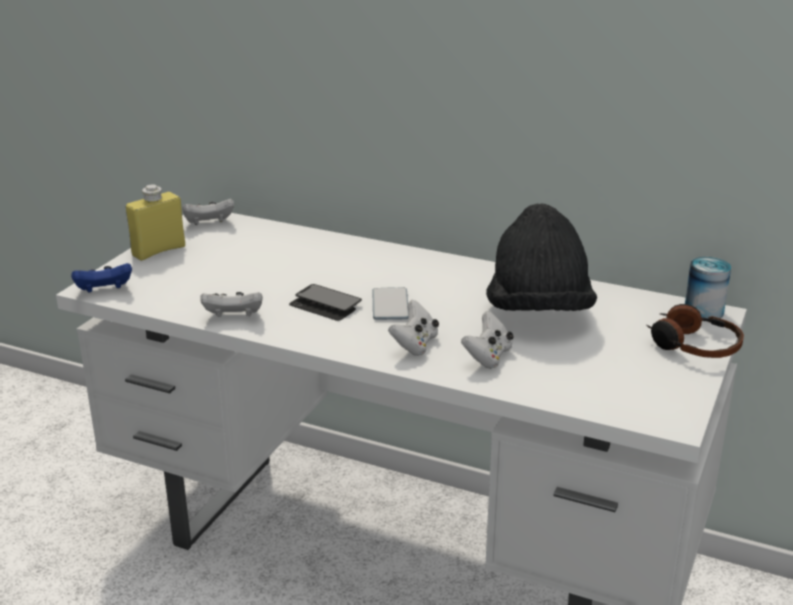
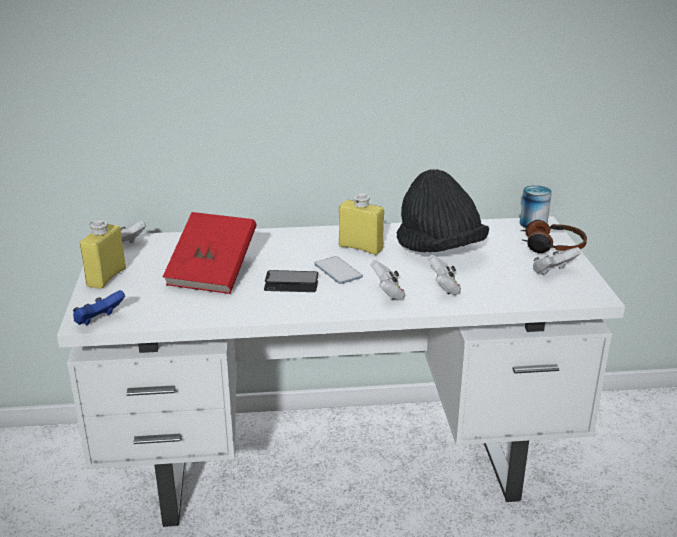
camera: 30 degrees left, 0 degrees up
white game controller [200,292,263,317] -> white game controller moved to [533,247,581,275]
none -> red book [163,212,257,294]
none -> yellow bottle [339,193,384,255]

